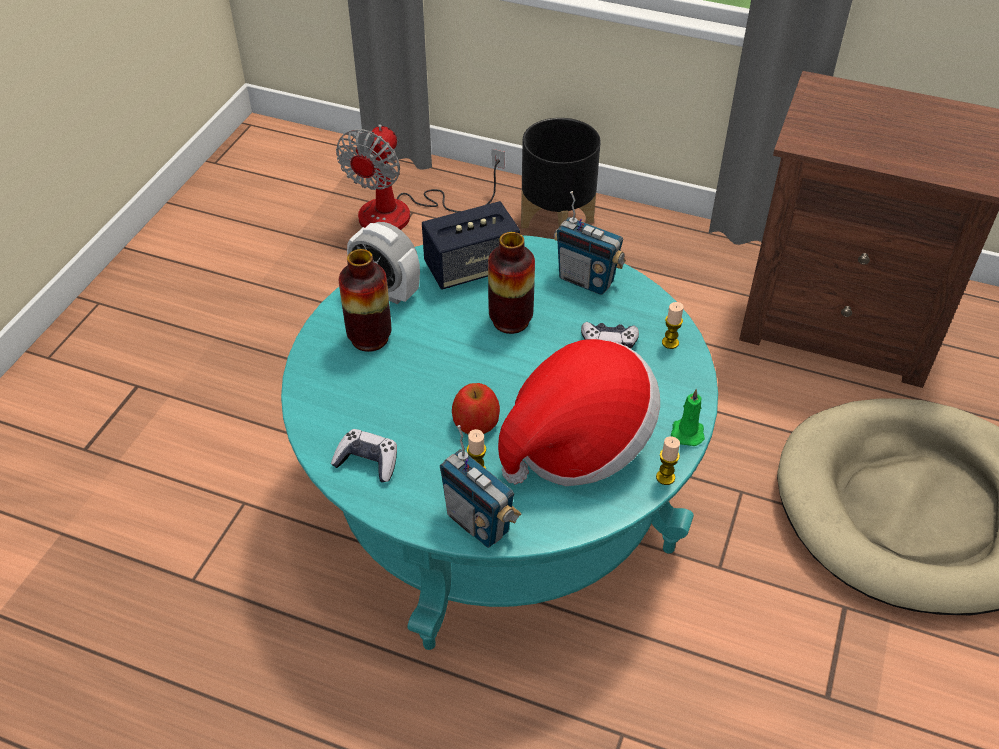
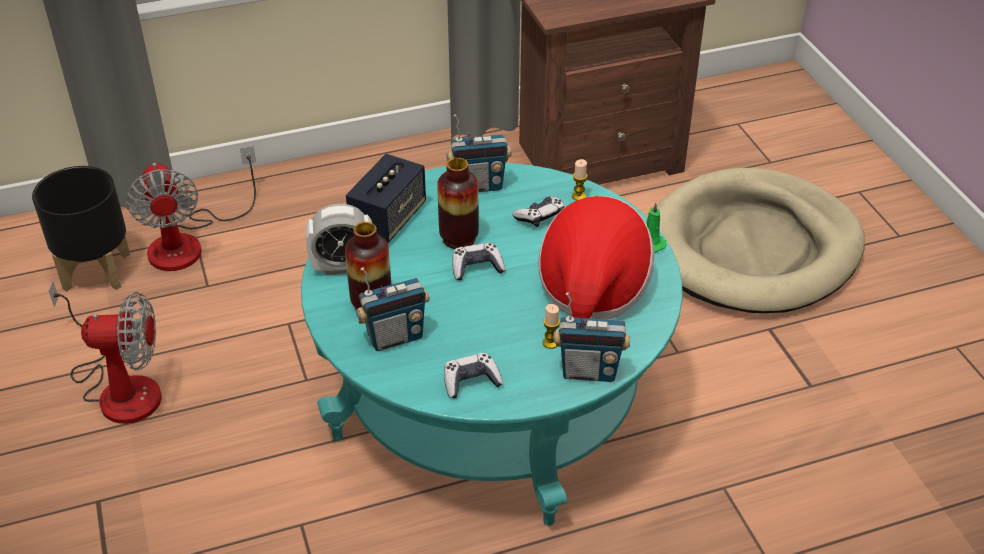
camera: 40 degrees left, 5 degrees down
apple [452,383,500,434] -> none
black planter [521,118,601,228] -> black planter moved to [32,166,130,291]
candle [656,436,680,485] -> none
none -> fan [49,280,162,424]
none -> radio [356,267,430,351]
none -> game controller [452,242,505,281]

